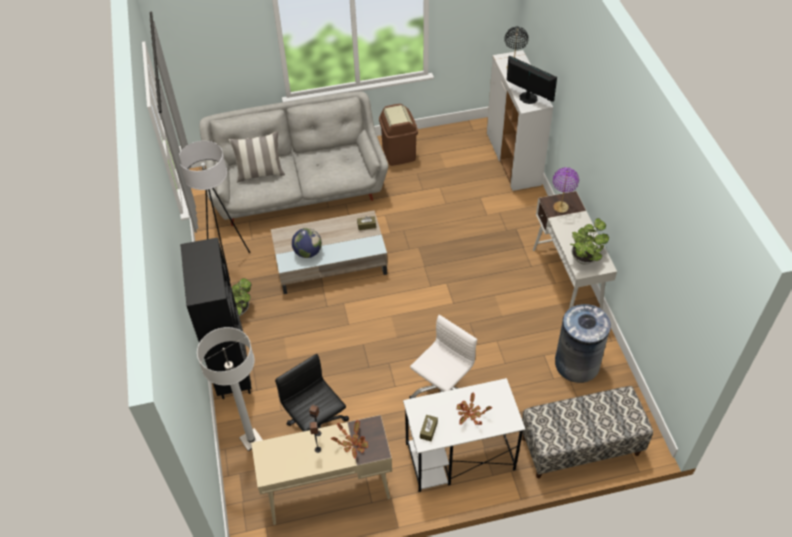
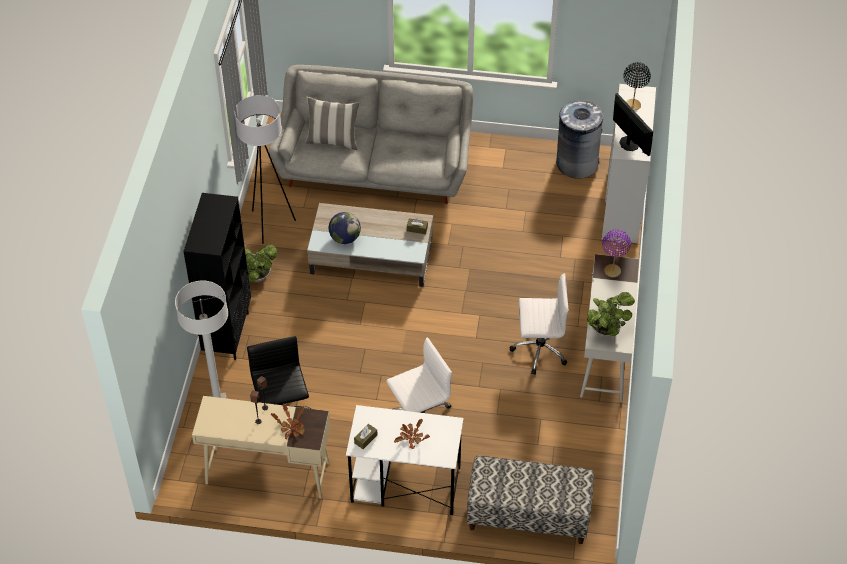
camera: 20 degrees right, 0 degrees up
brown trash can [379,104,418,166] -> none
grey trash can [555,304,611,383] -> grey trash can moved to [556,100,603,179]
none -> white office chair [510,273,569,375]

